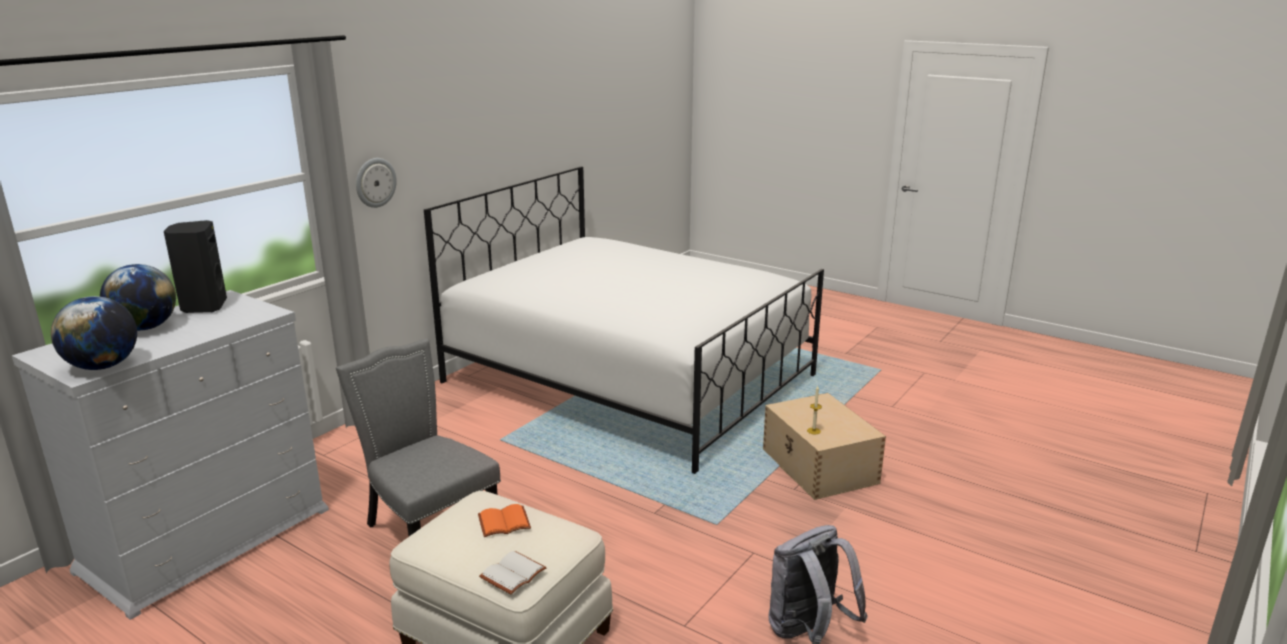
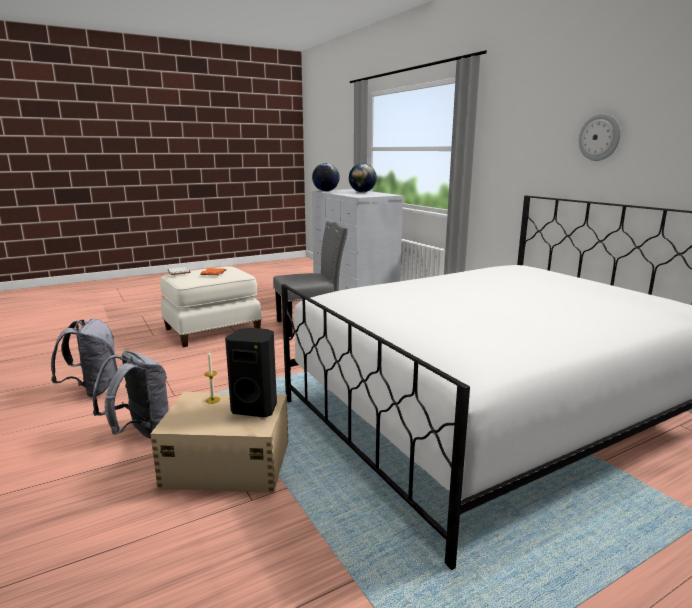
camera: 115 degrees right, 5 degrees down
black speaker [164,220,227,313] -> black speaker moved to [225,328,277,417]
wall clock [356,158,397,208] -> wall clock moved to [579,114,620,161]
none -> grey backpack [93,351,169,438]

